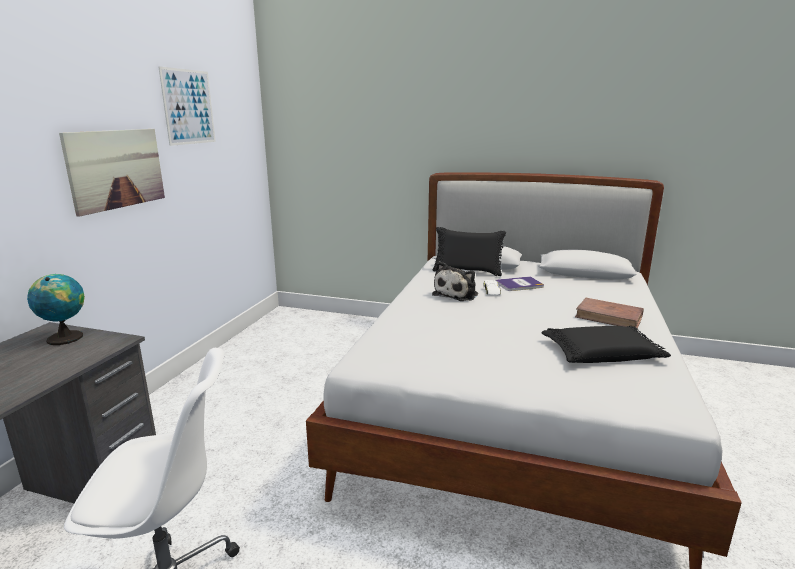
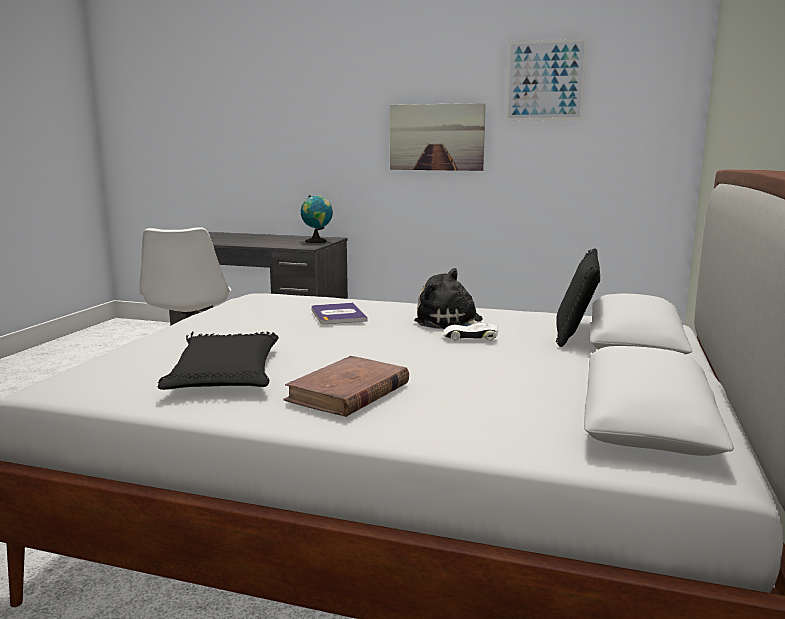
camera: 90 degrees right, 5 degrees down
book [496,276,544,291] -> book moved to [311,303,367,324]

